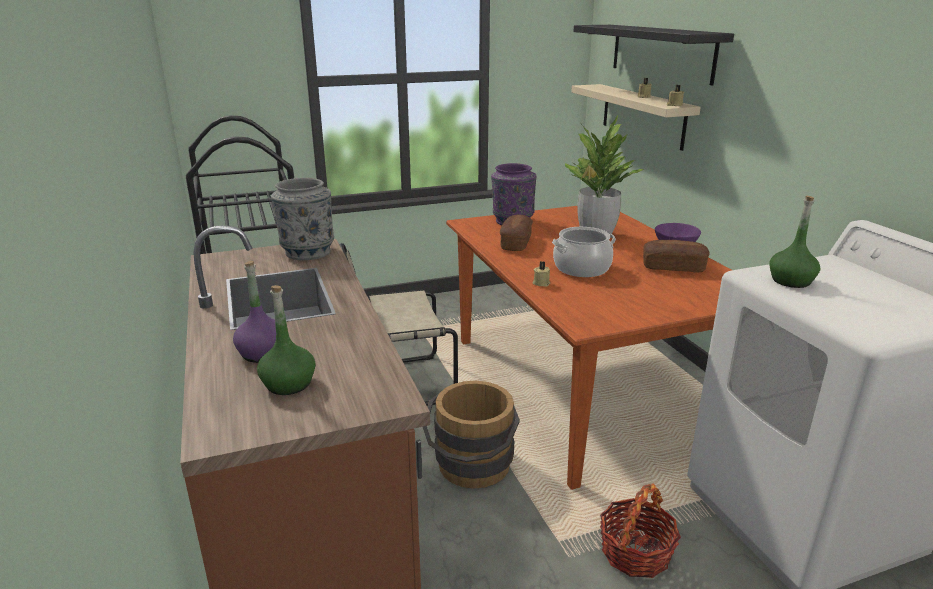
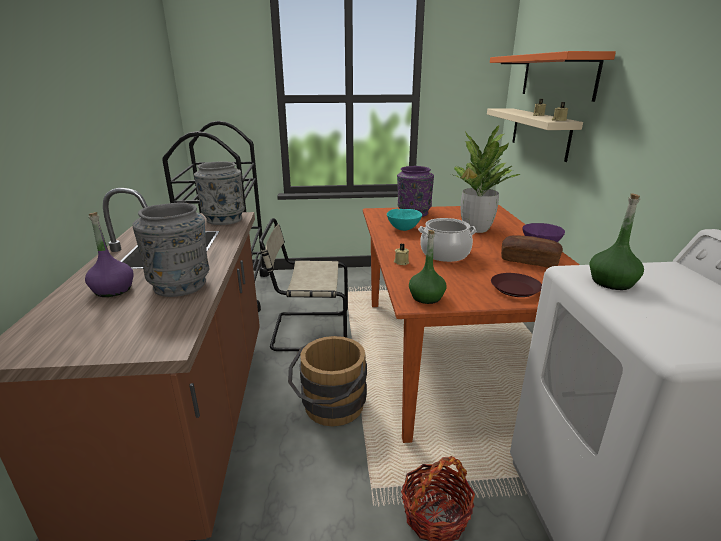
camera: 15 degrees right, 0 degrees up
green bottle [257,285,316,395] -> green bottle moved to [409,230,446,304]
bread [500,214,533,251] -> turquoise bowl [387,209,422,231]
black shelf [574,25,734,85] -> orange shelf [490,51,616,102]
none -> grey vase [132,203,210,297]
none -> brown plate [491,273,542,297]

